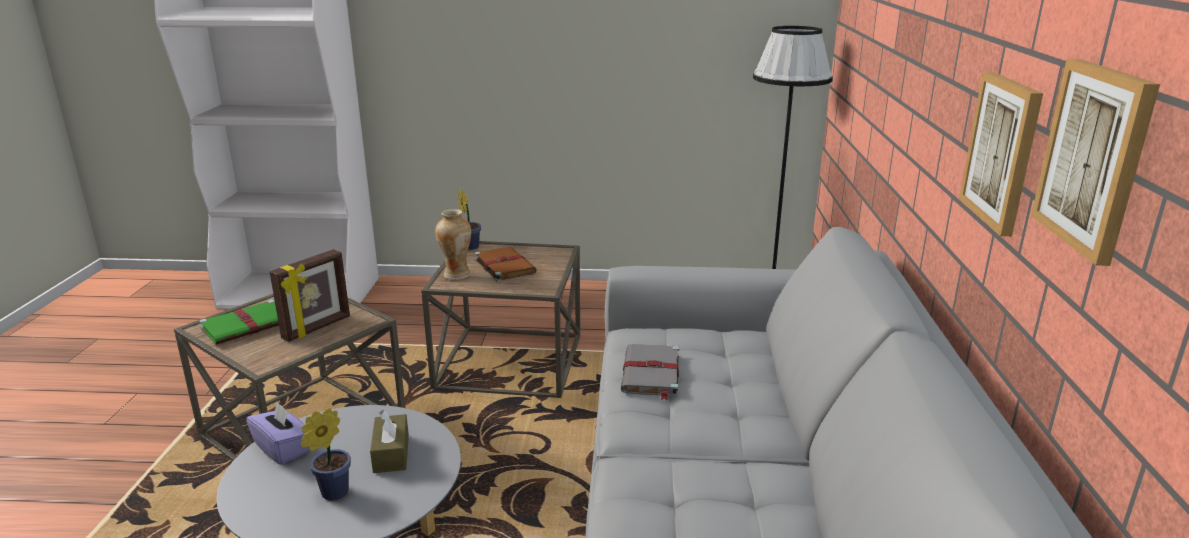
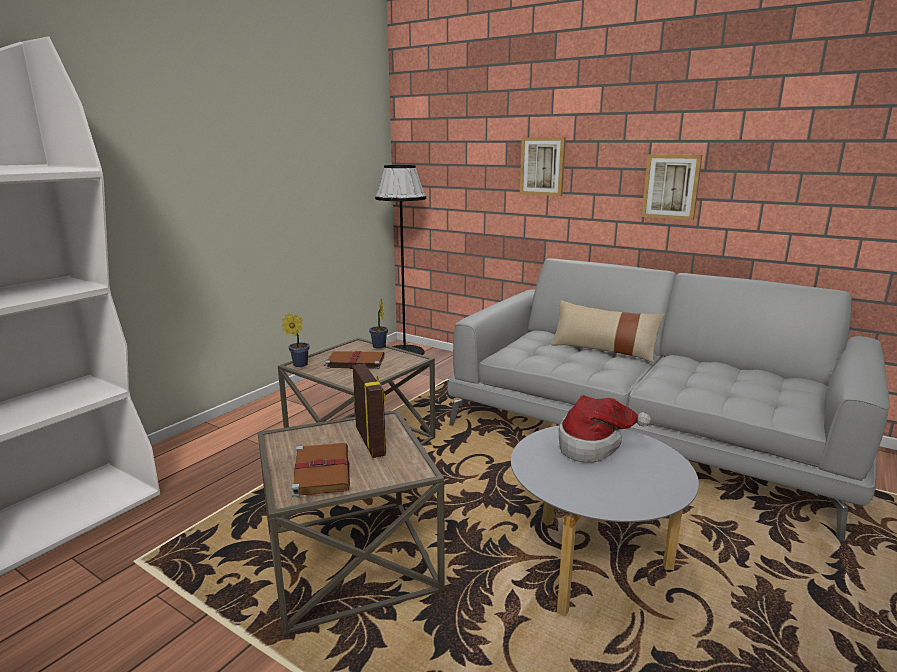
camera: 60 degrees left, 5 degrees down
green book [199,300,279,345] -> brown book [291,443,350,497]
purple tissue box [246,402,309,465] -> none
potted plant [301,408,351,501] -> potted plant moved to [369,300,388,349]
brown tissue box [370,410,409,473] -> hat [558,395,651,463]
vase [435,209,471,280] -> none
grey book [621,344,679,400] -> none
picture [1031,59,1160,266] -> picture moved to [520,137,566,196]
none -> beige pillow [551,300,665,363]

